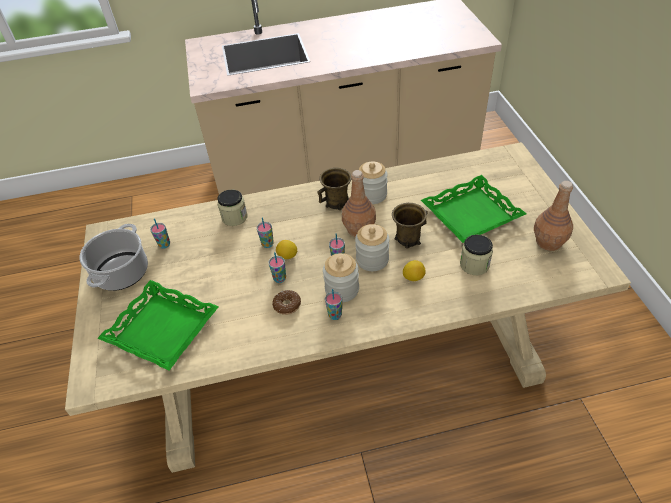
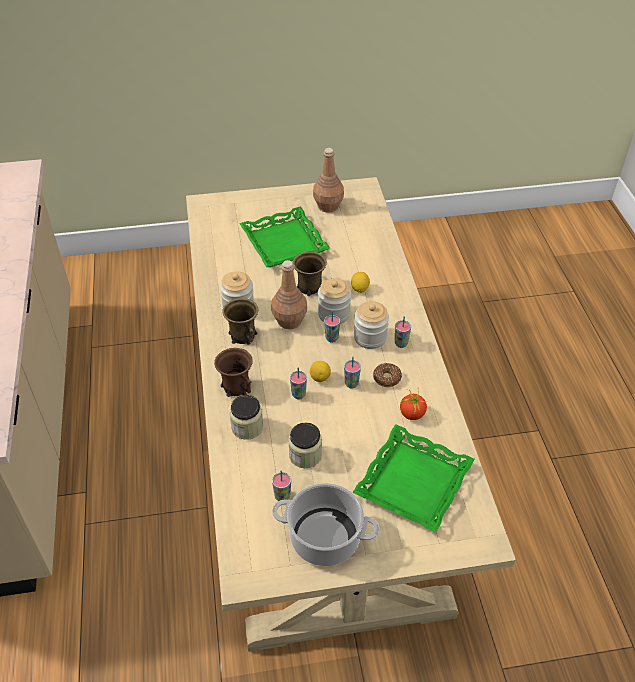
camera: 90 degrees left, 0 degrees up
jar [460,235,493,275] -> jar moved to [288,423,322,468]
none -> brown mug [214,348,253,397]
none -> tomato [400,389,427,420]

